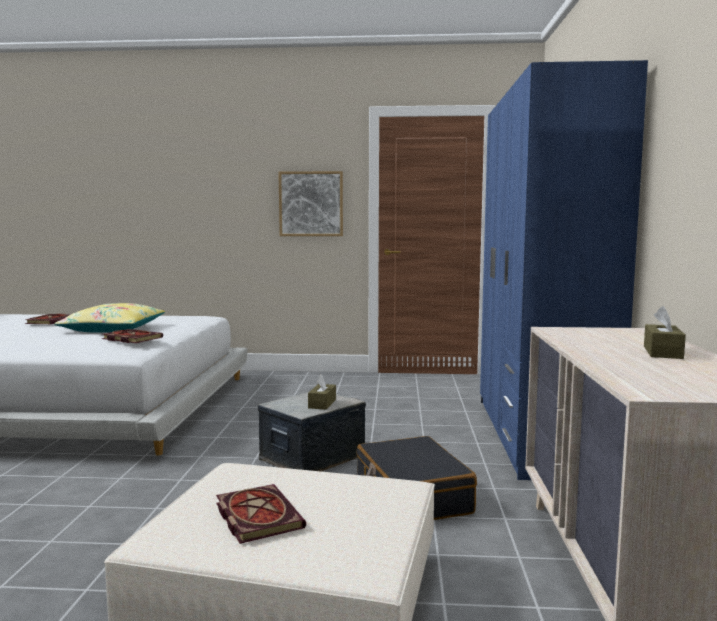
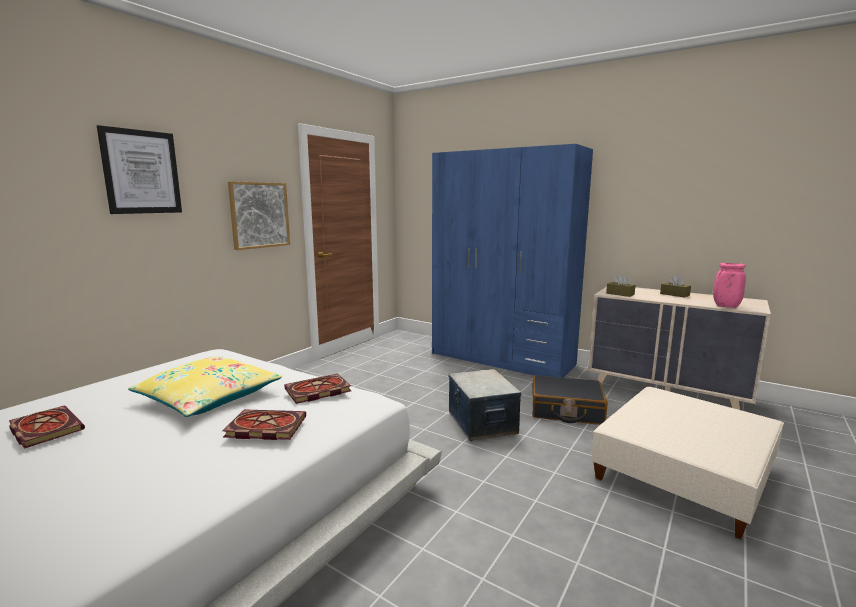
camera: 60 degrees left, 5 degrees up
book [216,484,306,544] -> book moved to [223,409,306,440]
brown tissue box [308,374,336,410] -> brown tissue box moved to [606,274,636,297]
none -> picture [97,125,182,214]
none -> pink vase [713,263,746,308]

